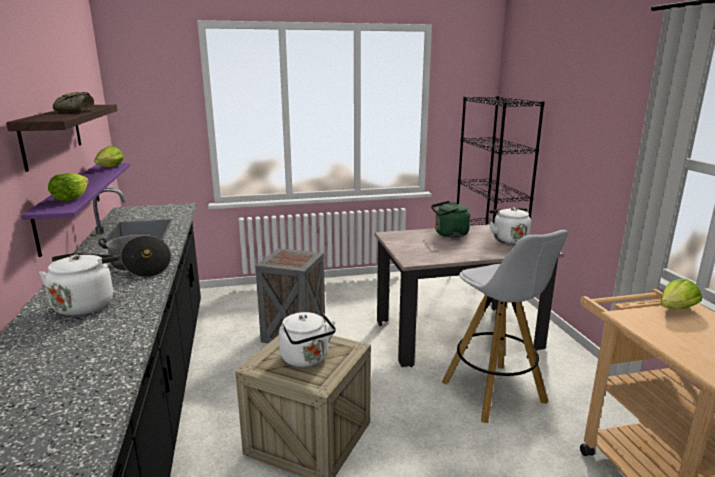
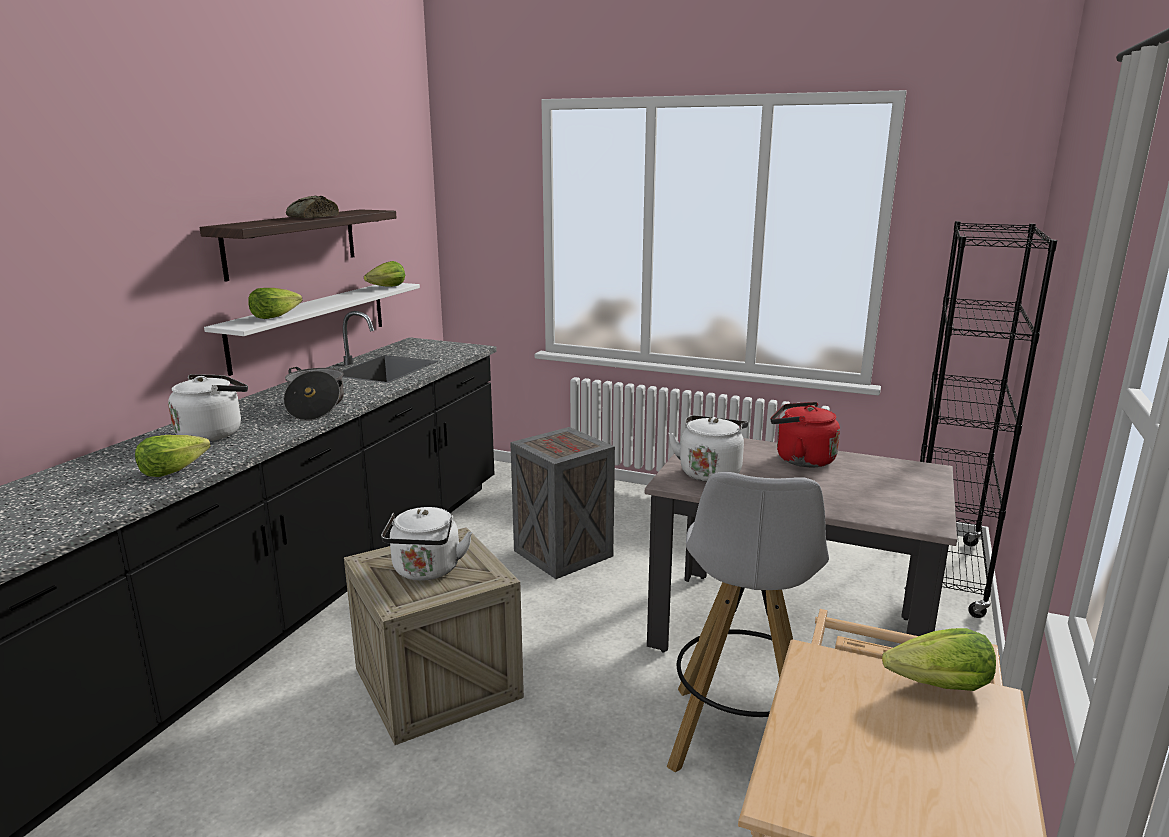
camera: 35 degrees right, 0 degrees up
purple shelf [21,163,130,257] -> white shelf [204,283,420,376]
green kettle [431,201,470,238] -> red kettle [771,402,840,467]
white kettle [489,207,531,244] -> white kettle moved to [668,415,748,482]
none -> lettuce [135,435,211,477]

